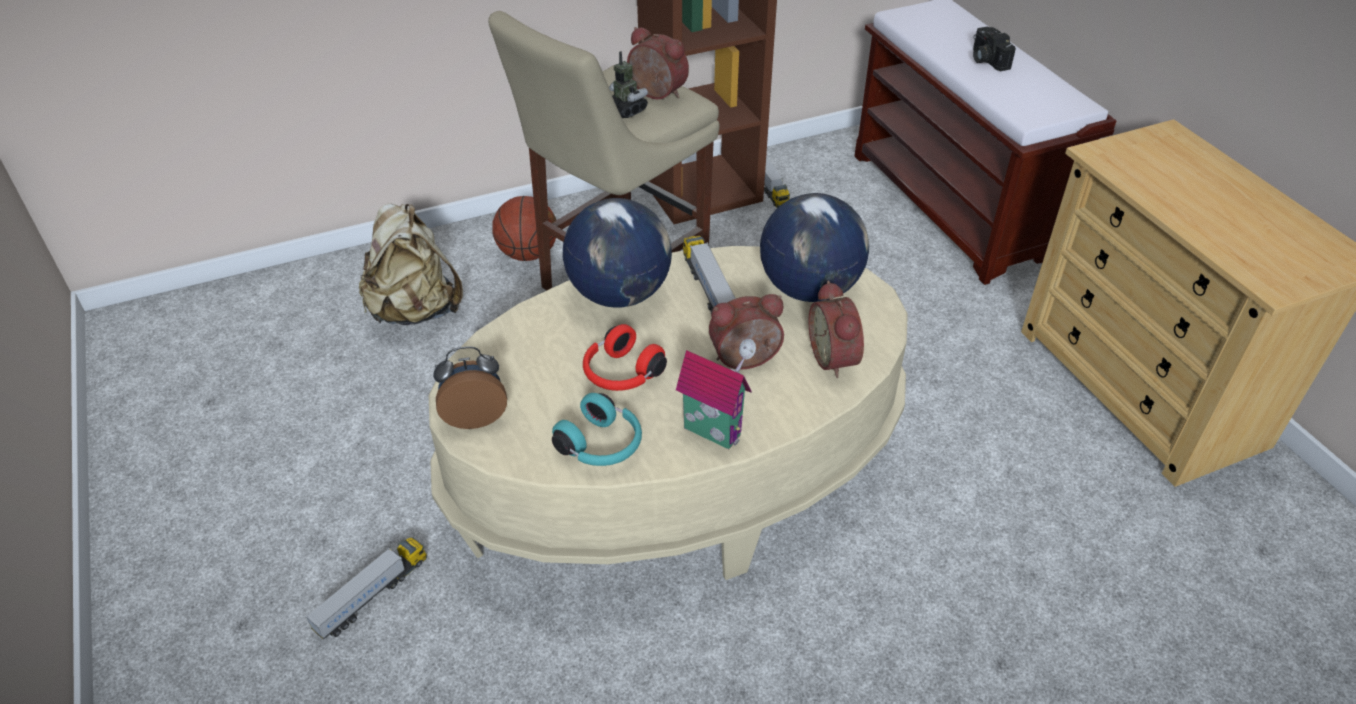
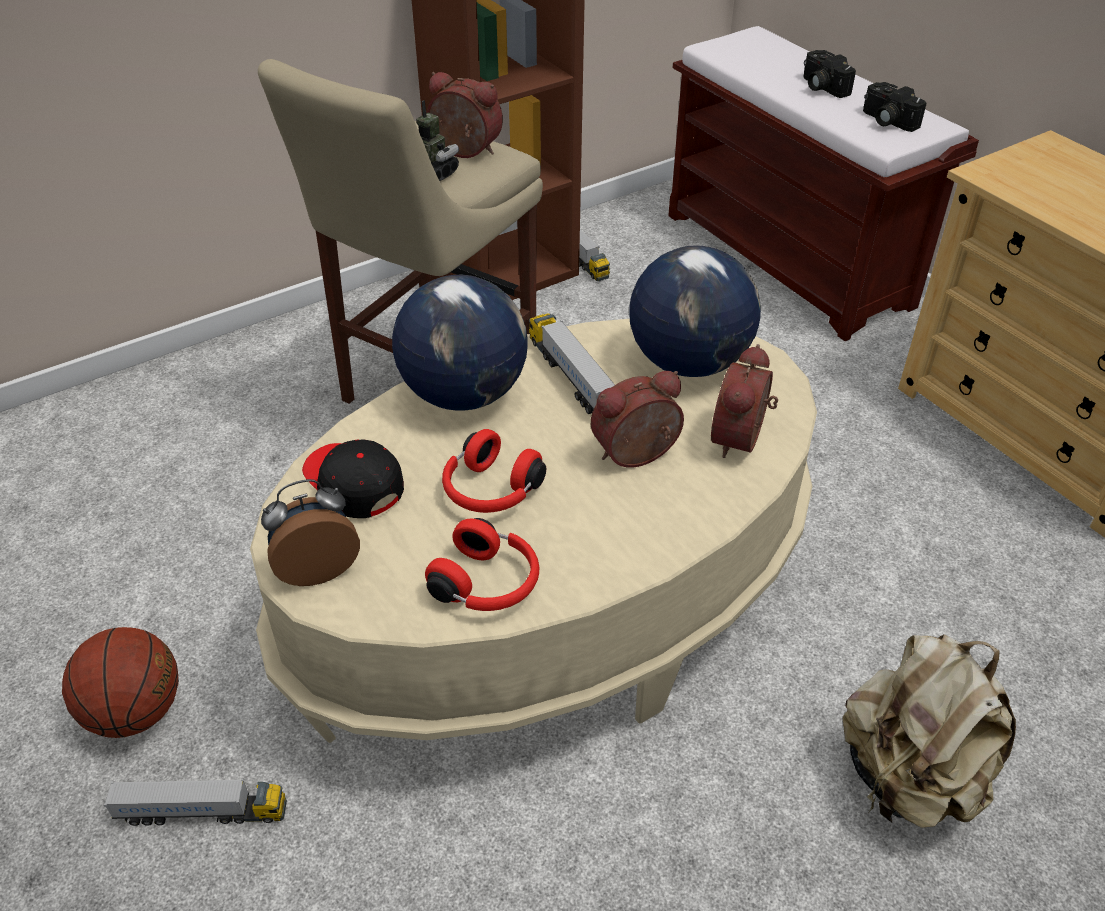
camera: 10 degrees left, 0 degrees up
toy truck [305,537,427,640] -> toy truck turned 60 degrees clockwise [104,778,287,826]
beige backpack [359,203,463,325] -> beige backpack moved to [842,634,1016,828]
basketball [493,196,556,261] -> basketball moved to [62,627,179,738]
turquoise headphones [552,393,642,466] -> red headphones [425,518,539,611]
toy house [676,339,756,449] -> none
alarm clock [808,281,864,378] -> alarm clock turned 45 degrees clockwise [711,344,778,458]
none -> black cap [302,439,404,518]
none -> camera [863,82,927,132]

